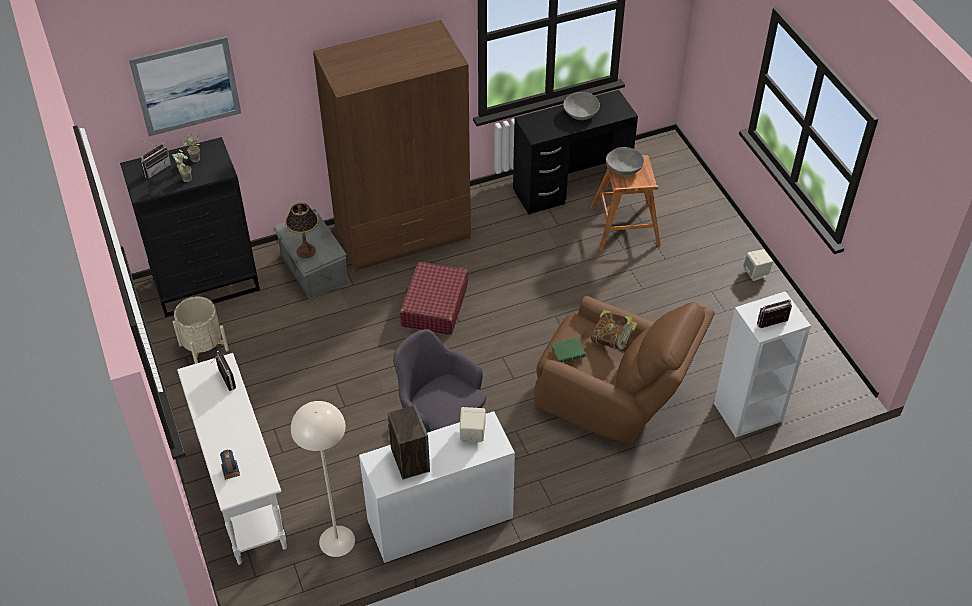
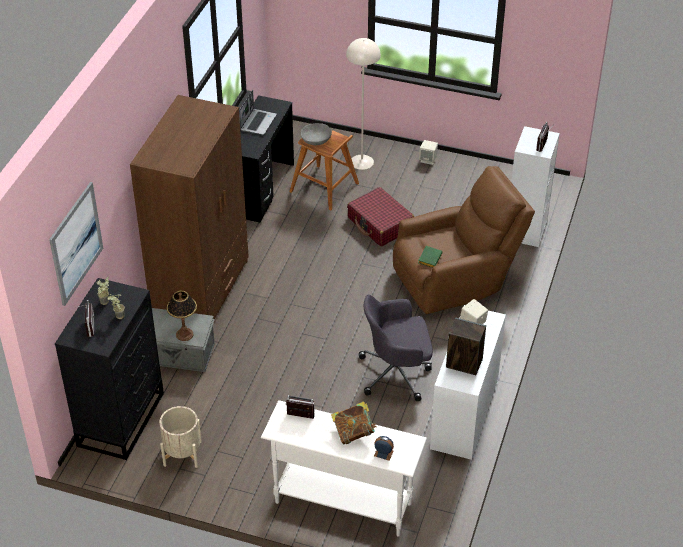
camera: 50 degrees left, 5 degrees down
beige floor lamp [291,401,355,557] -> beige floor lamp moved to [346,38,381,170]
red suitcase [400,262,468,335] -> red suitcase moved to [347,187,414,247]
grey bowl [563,92,600,120] -> laptop [239,90,277,135]
book [591,310,638,350] -> book moved to [331,401,377,444]

